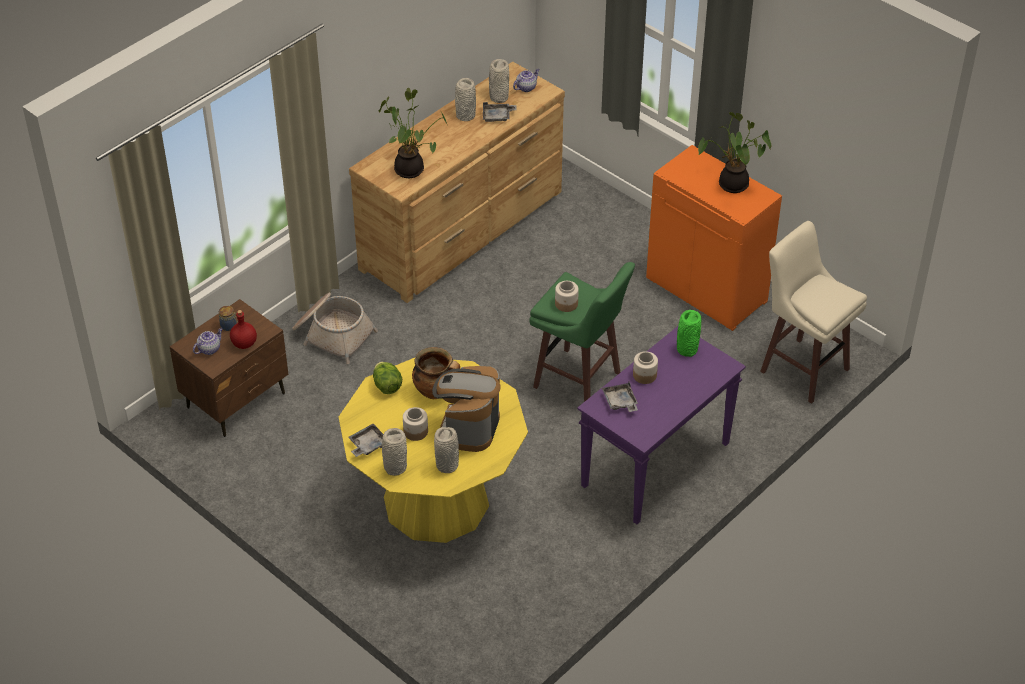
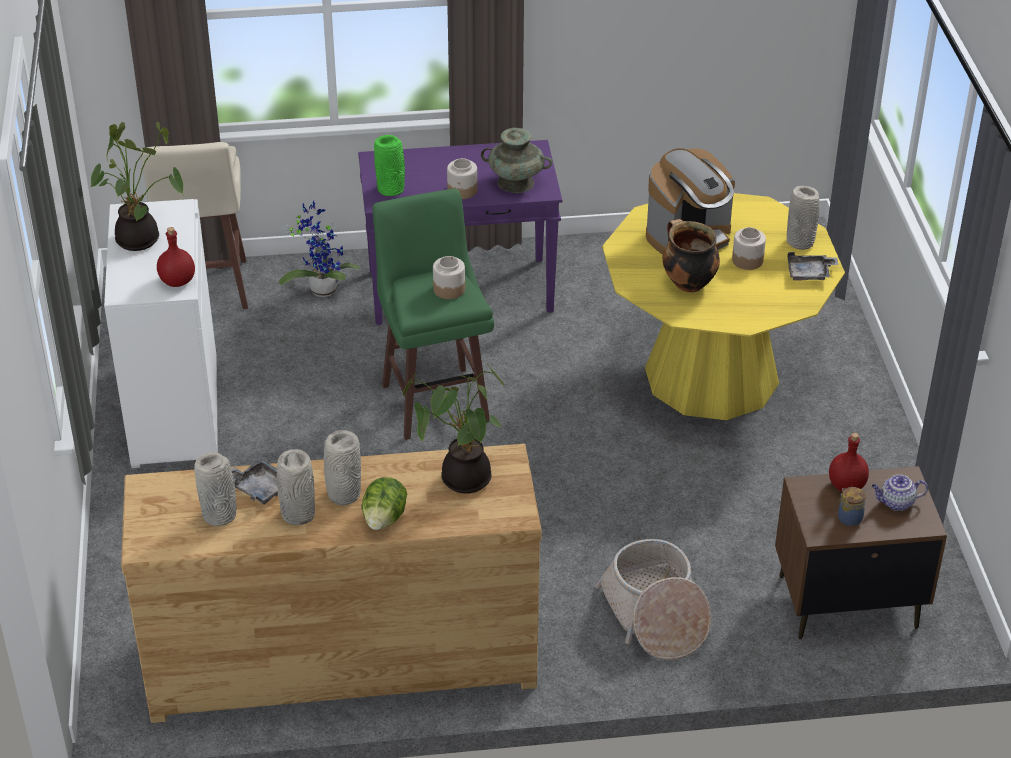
camera: 140 degrees left, 5 degrees down
lettuce [373,362,402,394] -> lettuce moved to [362,477,407,530]
grey vase [434,427,459,473] -> grey vase moved to [324,430,361,505]
teapot [513,69,540,92] -> none
grey tray [602,382,638,412] -> turquoise vase [481,128,552,193]
orange cabinet [646,145,782,331] -> white cabinet [104,199,218,468]
none -> red bottle [157,227,195,287]
none -> potted plant [279,200,360,297]

